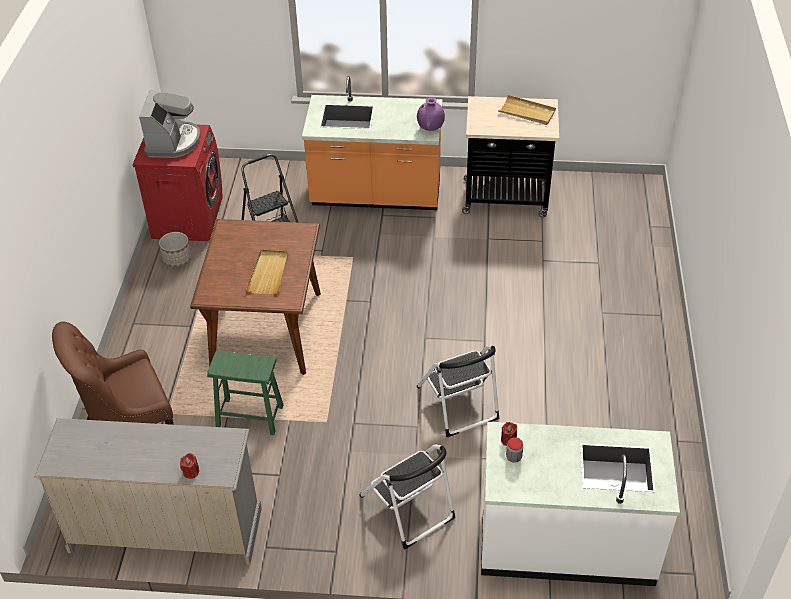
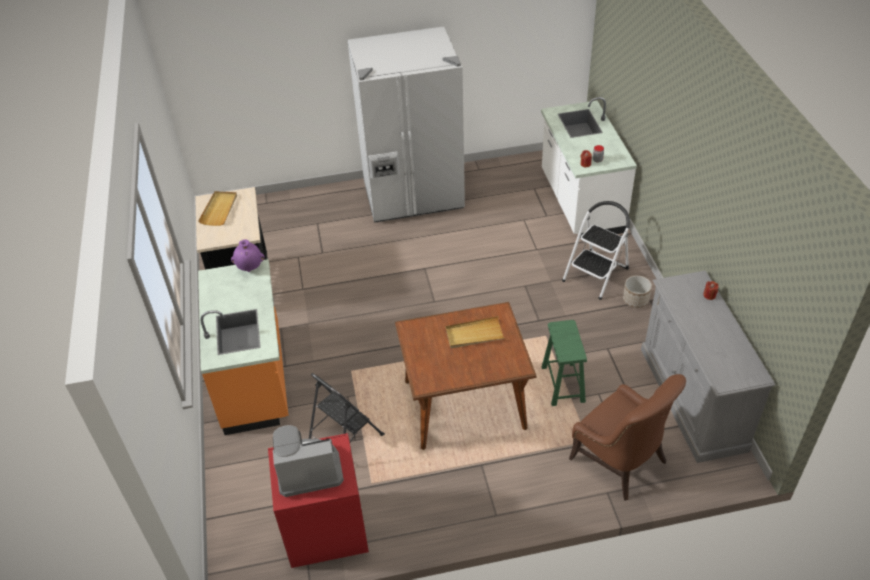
camera: 105 degrees left, 0 degrees up
planter [159,232,191,267] -> planter moved to [623,276,652,308]
step ladder [417,345,499,437] -> none
none -> white fridge [347,26,465,223]

